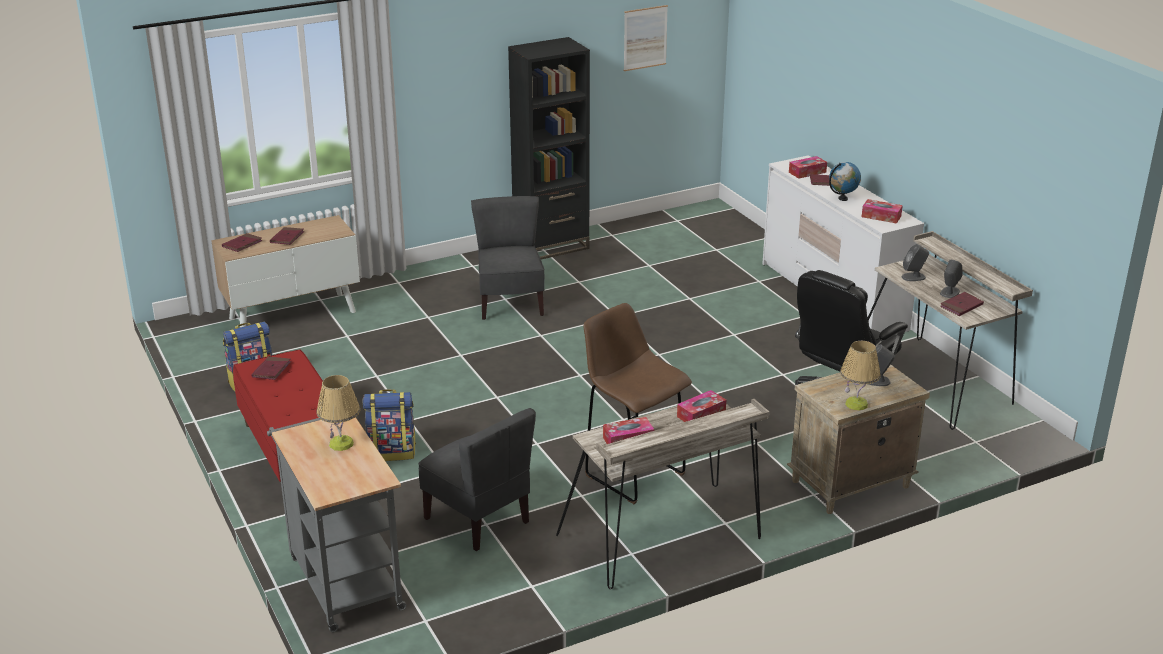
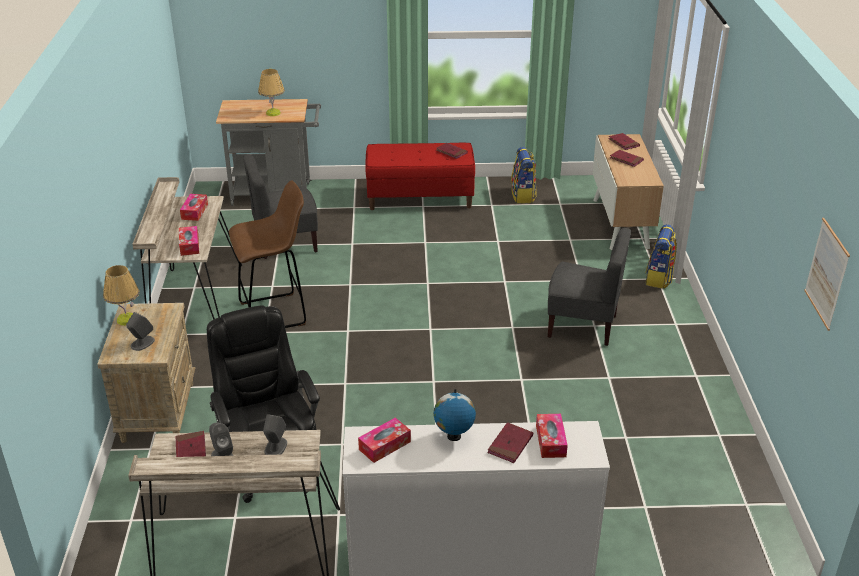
camera: 115 degrees right, 5 degrees up
backpack [362,389,416,461] -> backpack moved to [646,224,677,289]
black bookcase [508,37,590,259] -> none

